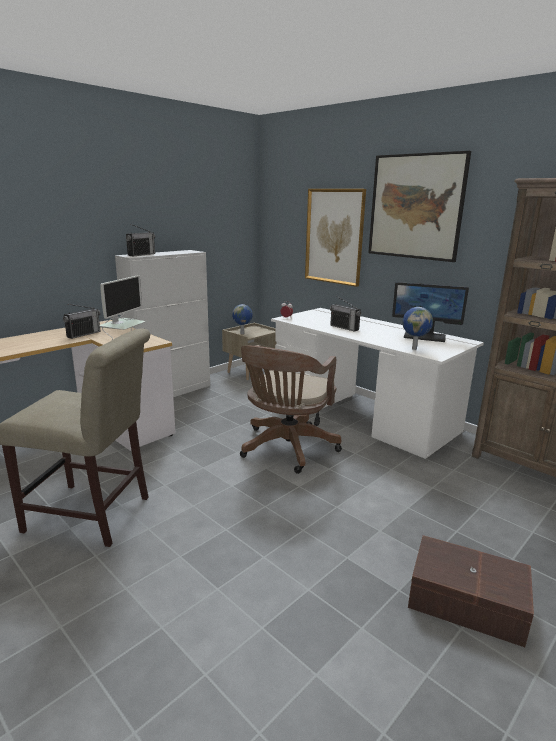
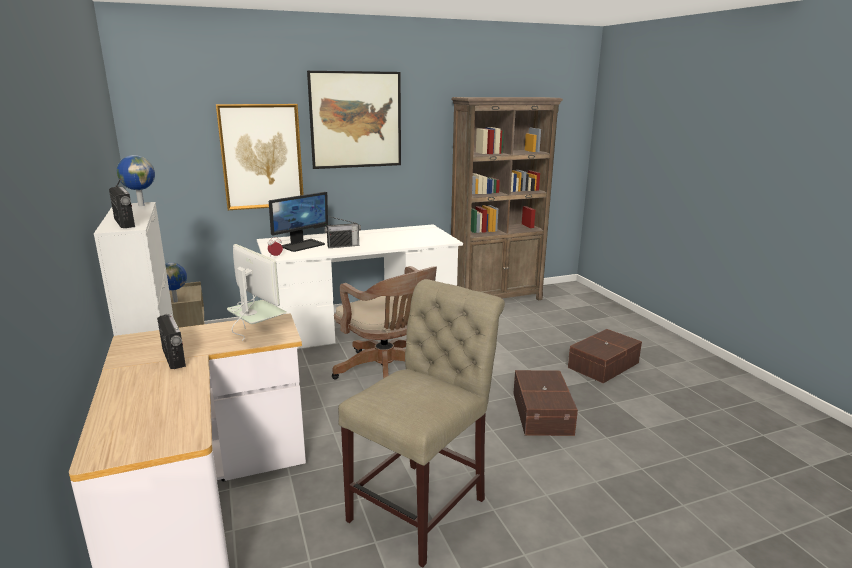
camera: 65 degrees left, 0 degrees up
monitor [392,282,469,342] -> monitor moved to [269,192,328,252]
globe [402,307,433,350] -> globe moved to [117,155,155,206]
none -> brown storage box [514,370,578,436]

